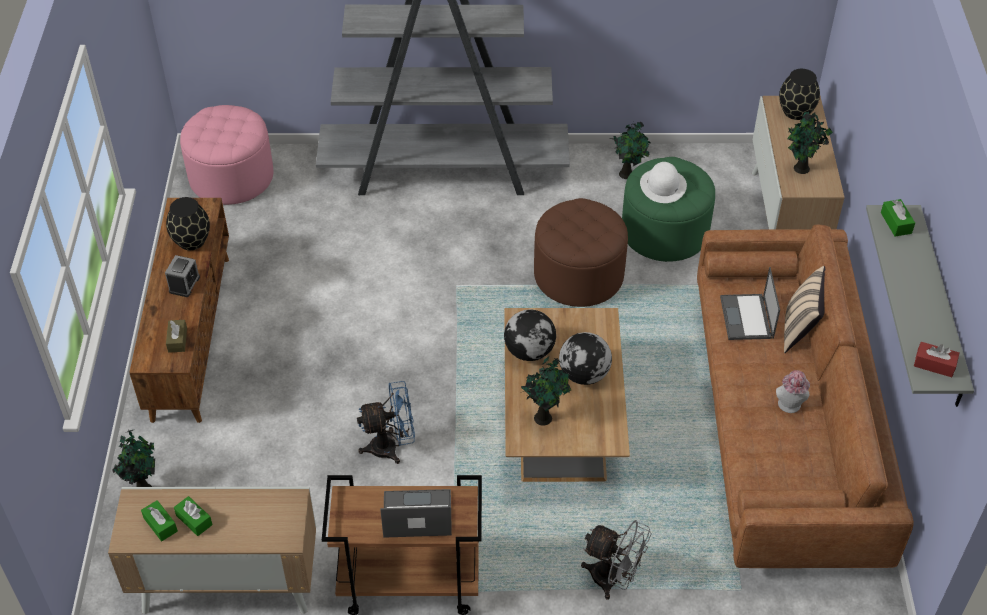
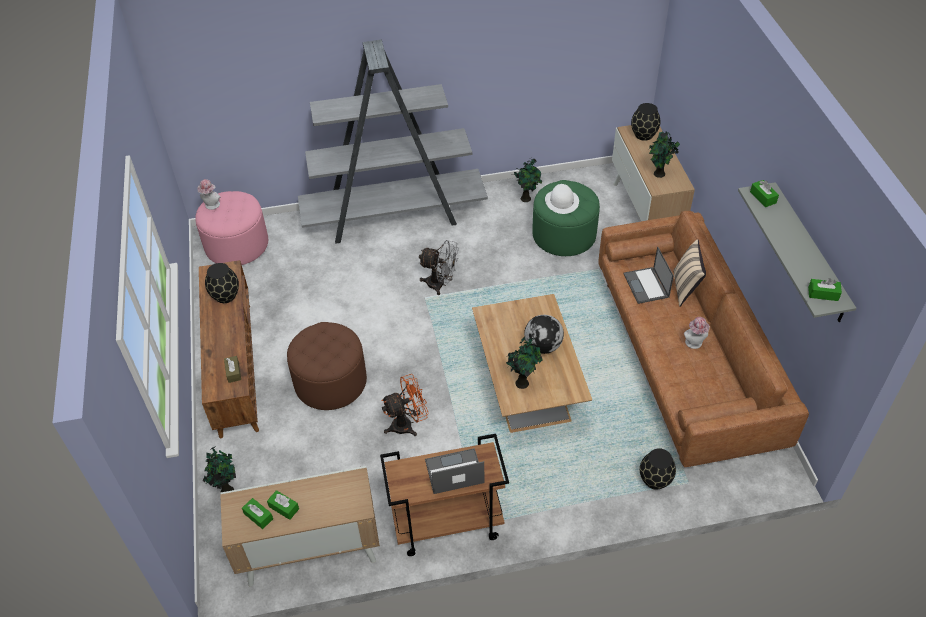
camera: 10 degrees left, 0 degrees up
alarm clock [165,255,200,297] -> none
blue fan [357,381,415,464] -> orange fan [381,374,429,436]
globe [504,309,556,361] -> none
brown ottoman [534,198,628,307] -> brown ottoman moved to [287,322,367,410]
grey fan [581,520,652,600] -> grey fan moved to [419,240,459,295]
red tissue box [914,342,959,377] -> green tissue box [808,278,842,301]
none -> hat [197,179,220,210]
none -> black vase [640,448,676,490]

